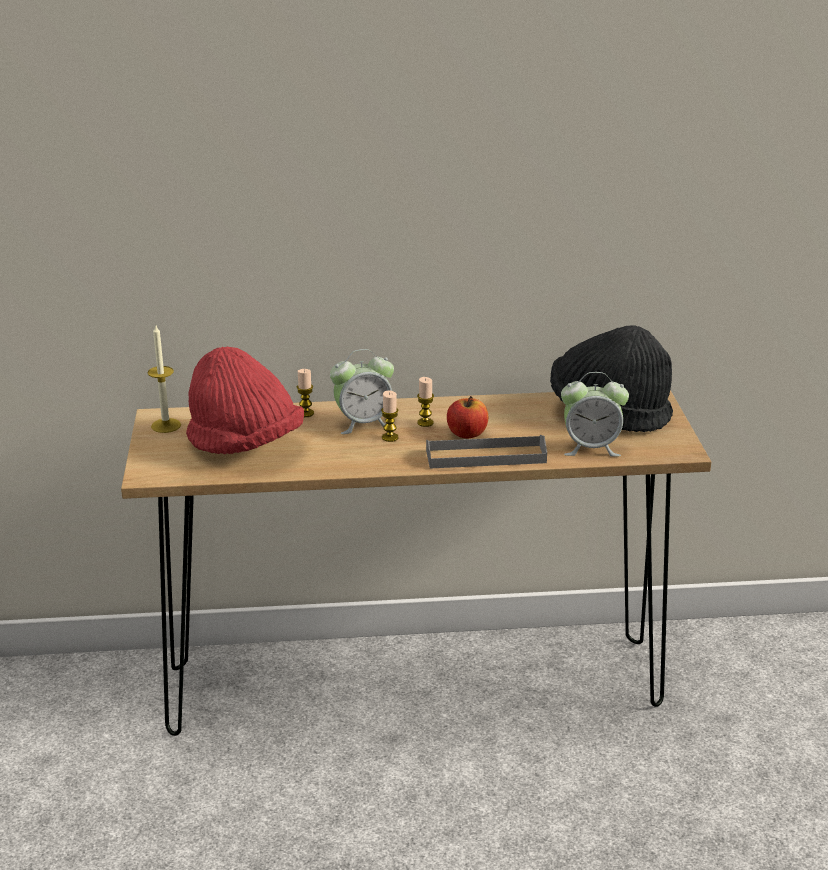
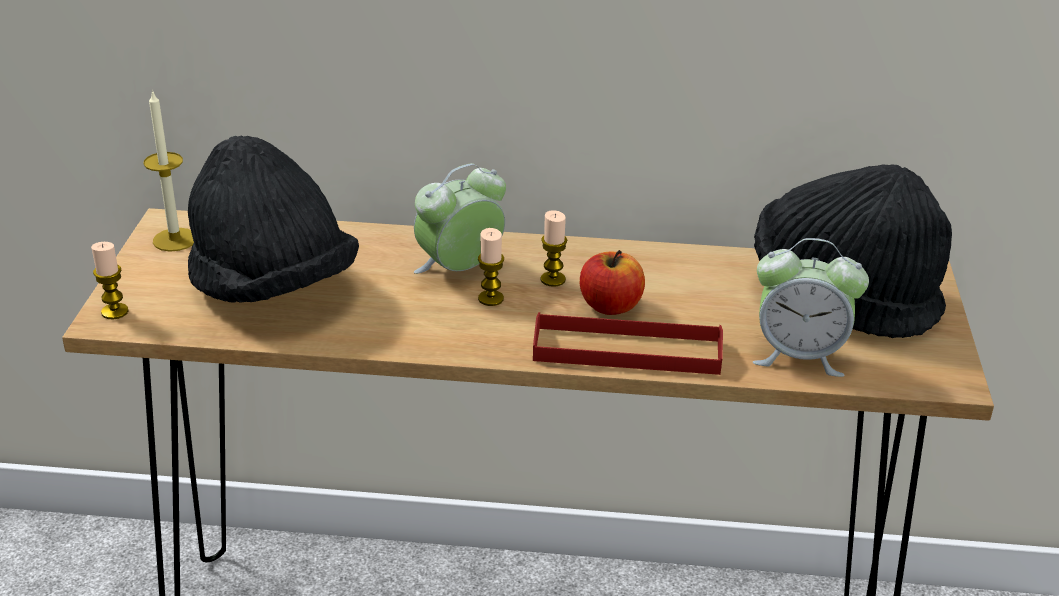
camera: 10 degrees right, 5 degrees up
red hat [186,347,304,454] -> black hat [188,135,359,303]
candle [297,369,314,417] -> candle moved to [91,242,128,319]
alarm clock [330,349,394,434] -> alarm clock turned 150 degrees clockwise [414,163,506,274]
grey tray [426,435,547,468] -> red tray [533,312,723,375]

